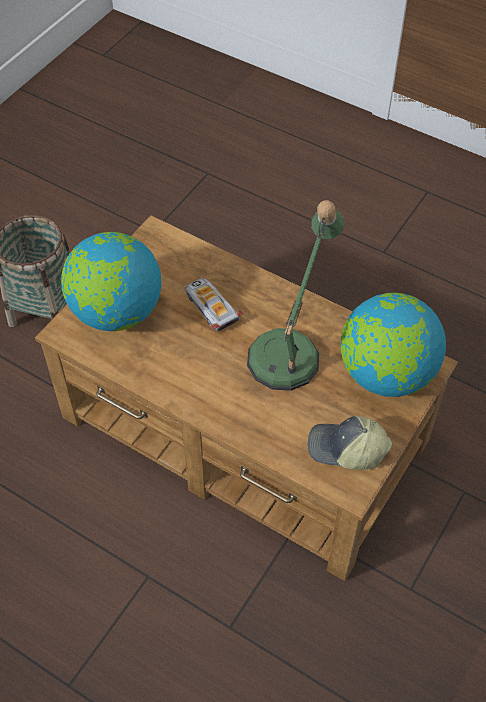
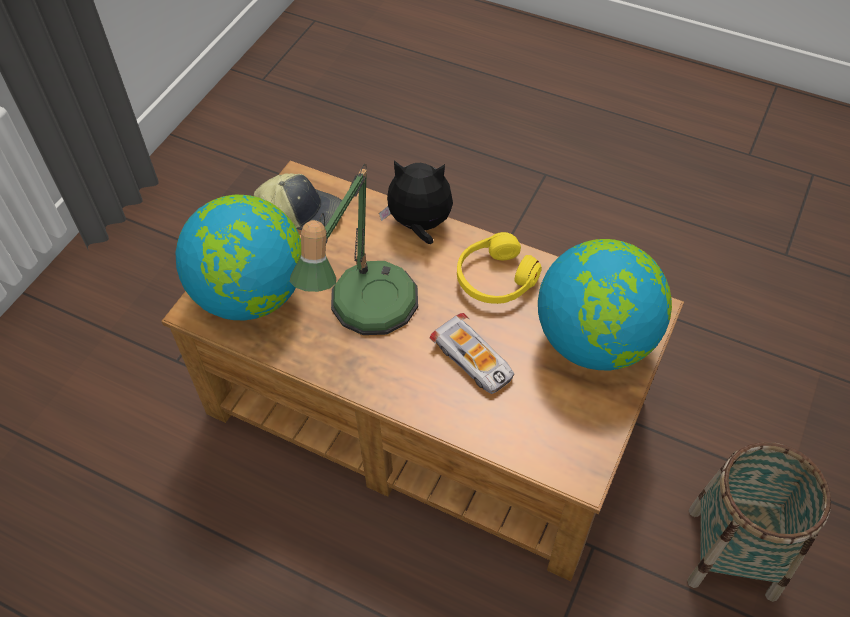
camera: 175 degrees right, 0 degrees up
none -> plush toy [379,160,453,244]
none -> yellow headphones [457,232,542,304]

